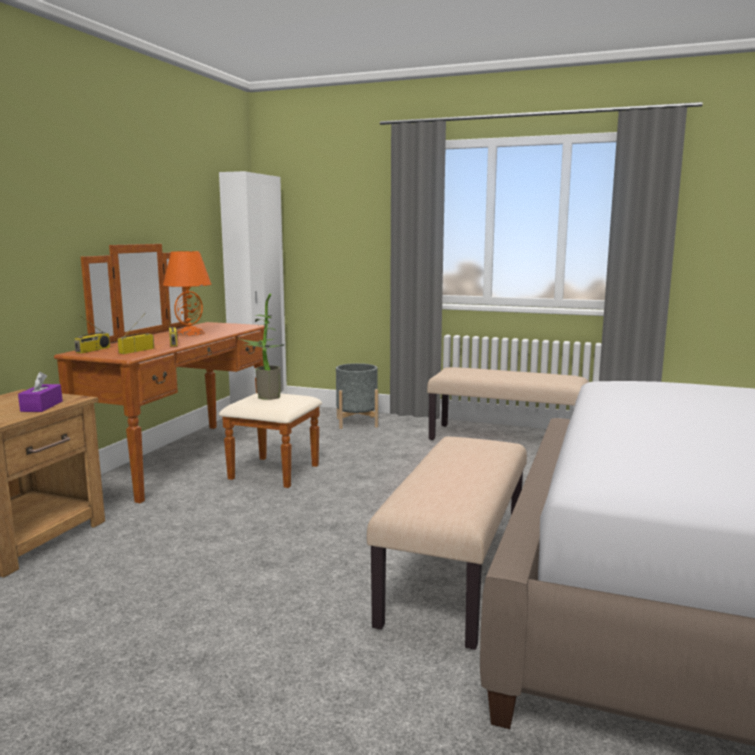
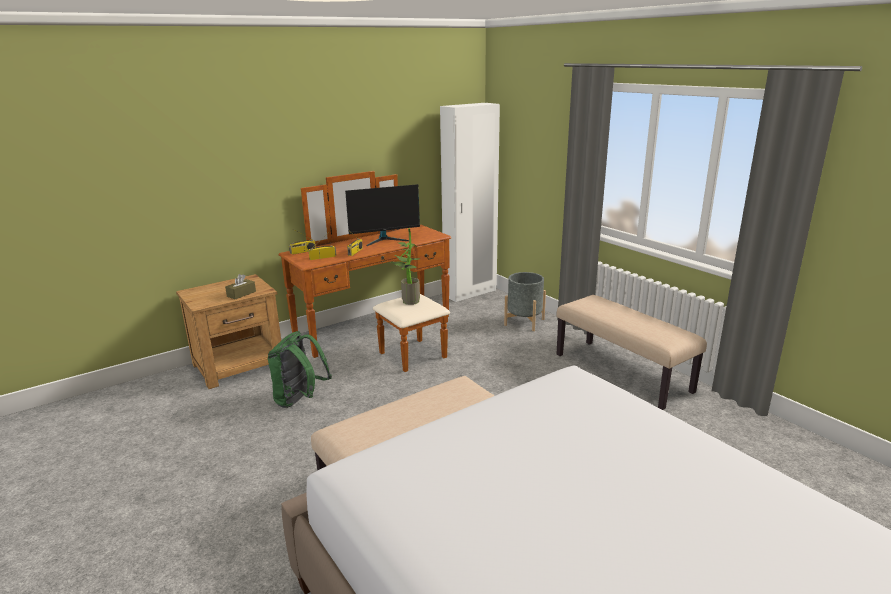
camera: 35 degrees right, 10 degrees up
purple tissue box [18,372,63,412] -> brown tissue box [225,274,256,299]
orange table lamp [163,251,211,336] -> monitor [345,184,420,246]
none -> green backpack [268,331,332,408]

